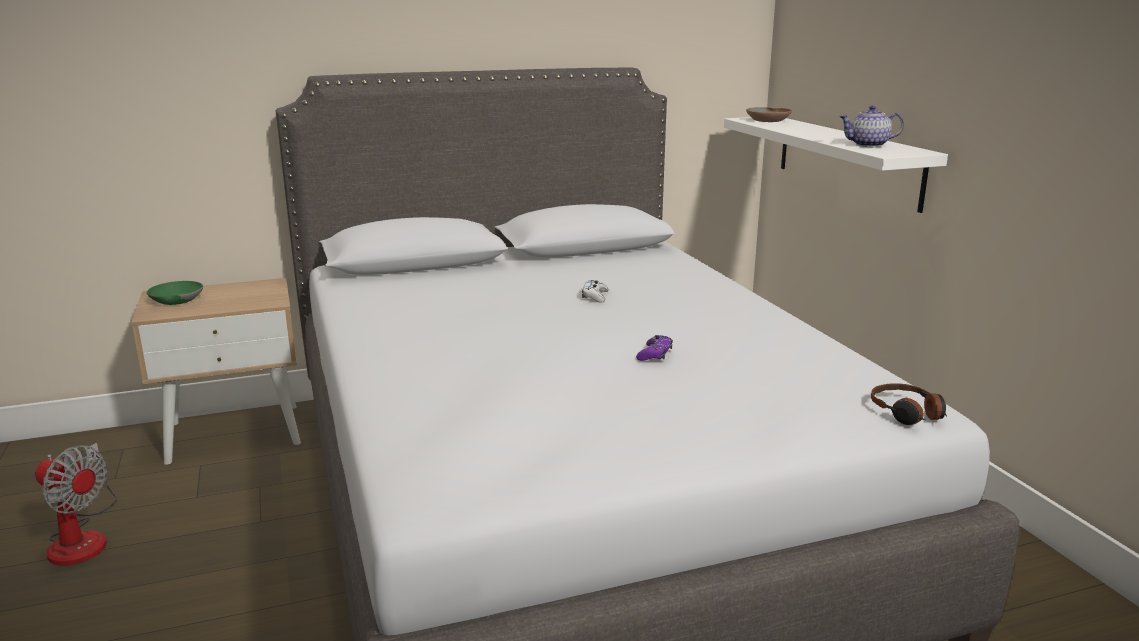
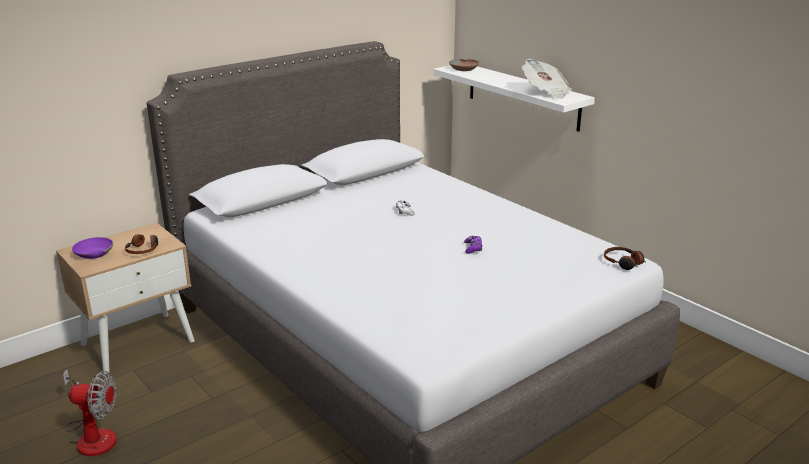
camera: 20 degrees left, 5 degrees up
green bowl [147,281,203,305] -> purple bowl [72,237,113,259]
teapot [839,106,904,147] -> newspaper [522,59,572,99]
none -> headphones [125,234,158,254]

